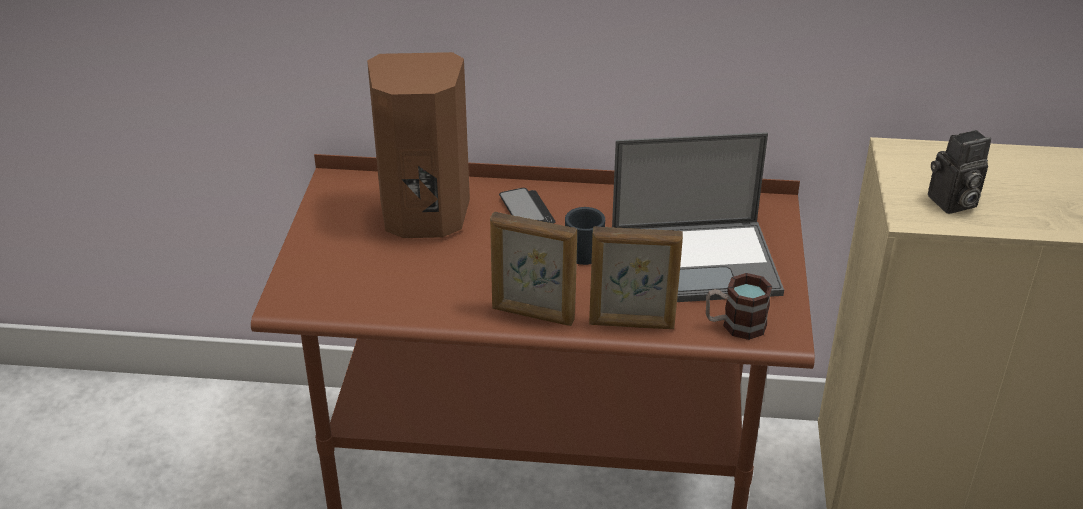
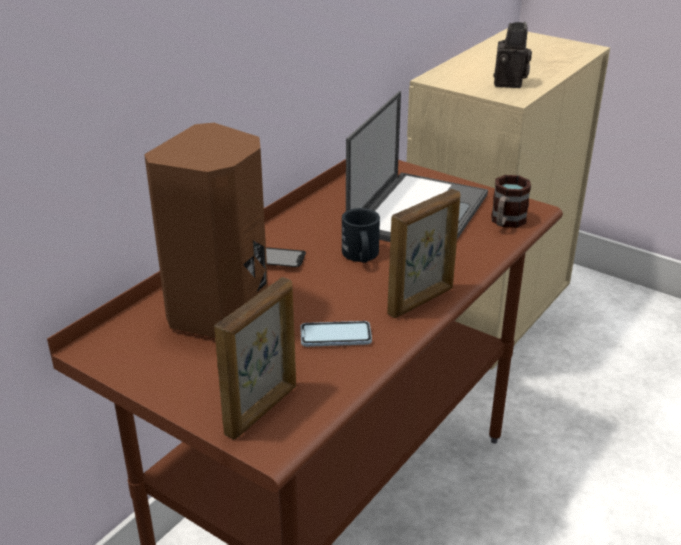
camera: 60 degrees left, 5 degrees down
picture frame [589,226,683,329] -> picture frame moved to [214,277,296,440]
none -> phone [300,321,372,347]

